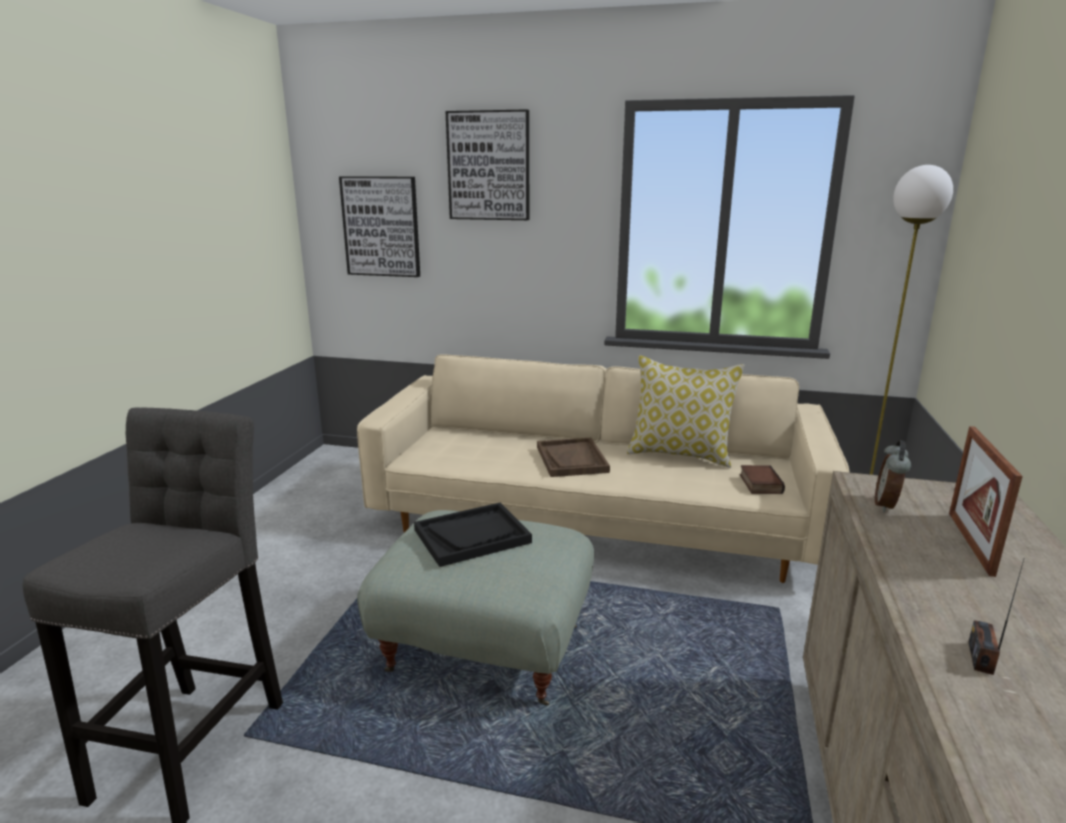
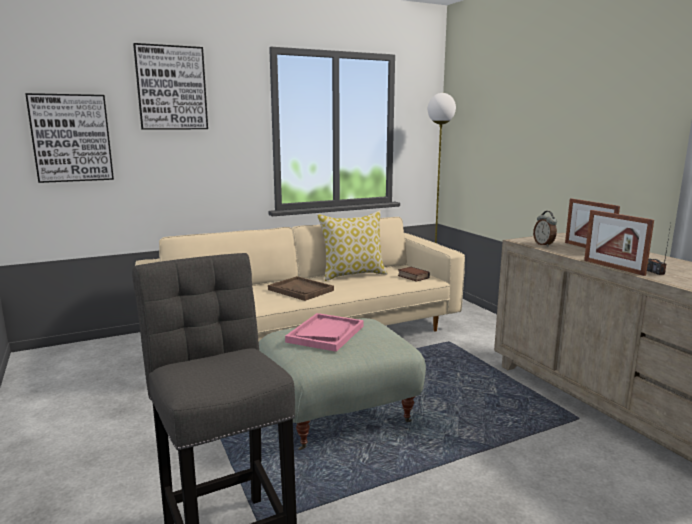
camera: 40 degrees left, 5 degrees down
black tray [414,502,532,567] -> pink tray [285,313,364,352]
none -> picture frame [584,210,654,276]

